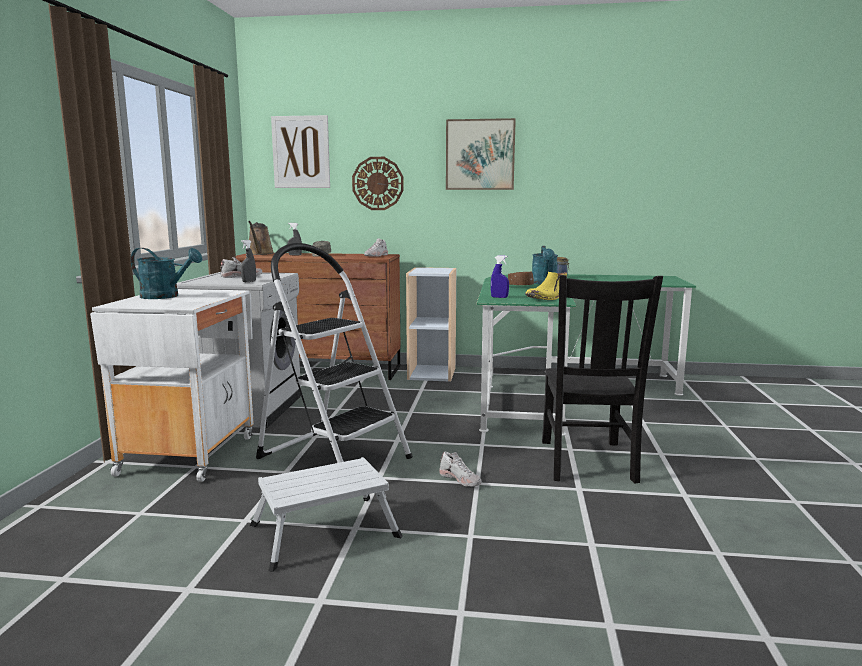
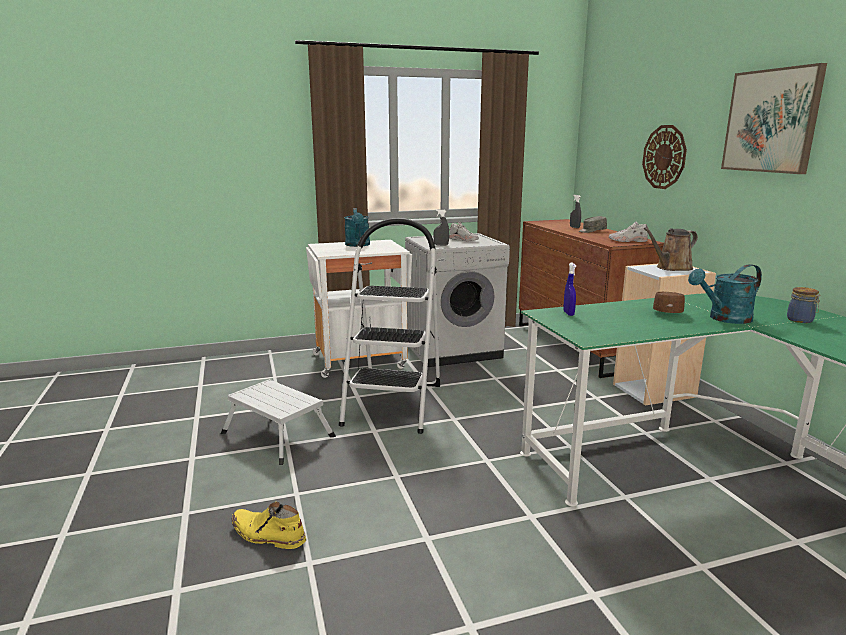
camera: 65 degrees right, 5 degrees up
brown watering can [248,221,274,255] -> brown watering can moved to [644,228,698,271]
picture [271,115,330,188] -> none
white shoe [439,452,482,487] -> none
yellow boot [525,272,567,300] -> yellow boot moved to [232,502,306,549]
black chair [542,275,663,483] -> none

